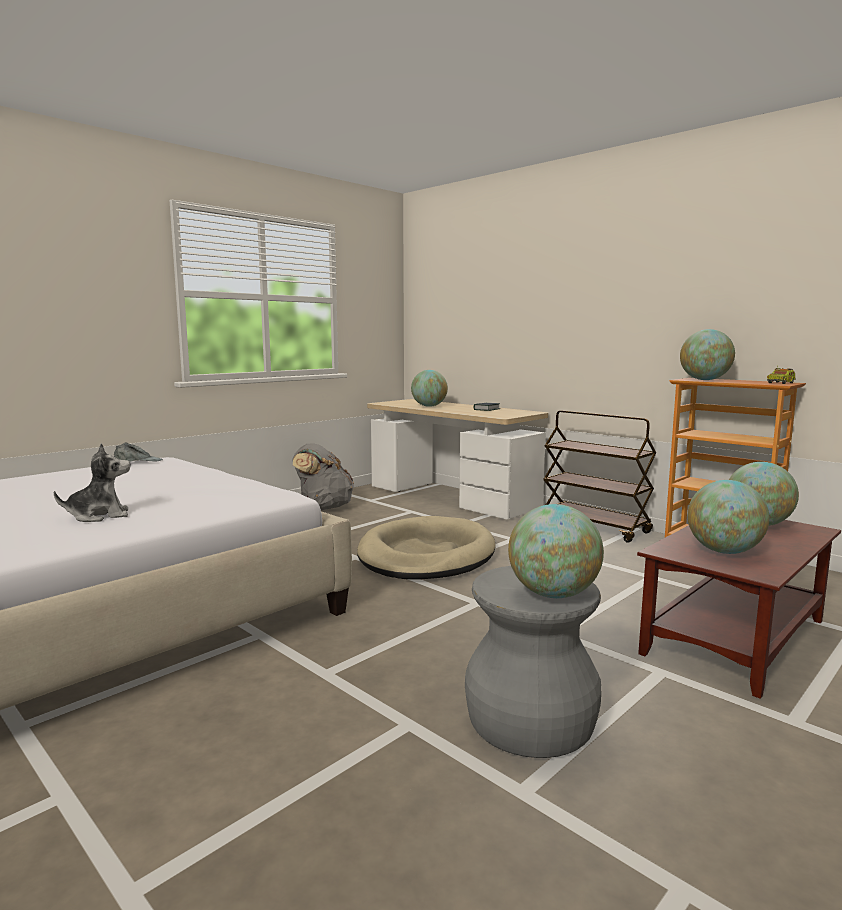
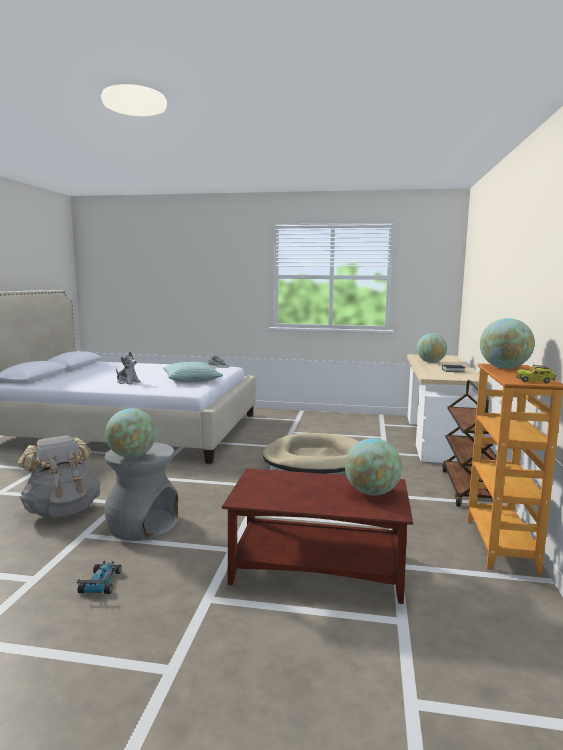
camera: 55 degrees right, 0 degrees up
grey backpack [292,443,354,510] -> grey backpack moved to [18,435,101,518]
globe [688,480,769,554] -> none
none -> toy car [77,561,122,594]
none -> pillow [163,362,223,382]

